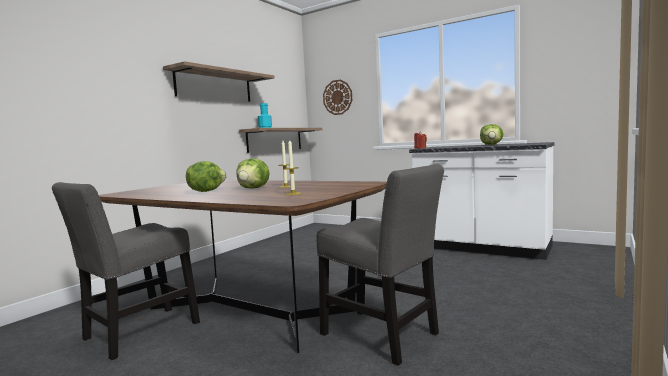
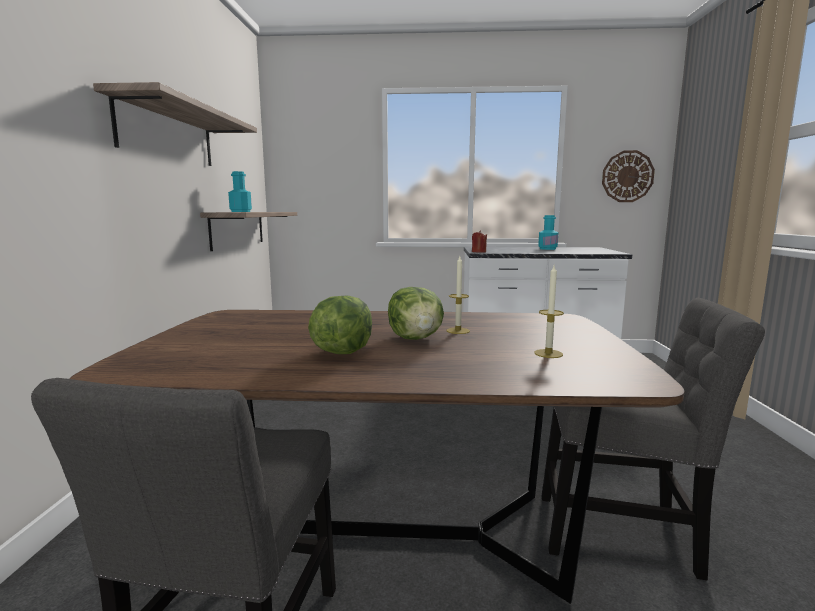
camera: 30 degrees left, 5 degrees up
wall clock [323,80,352,115] -> wall clock moved to [602,150,655,202]
lettuce [480,124,503,145] -> turquoise bottle [538,215,558,250]

